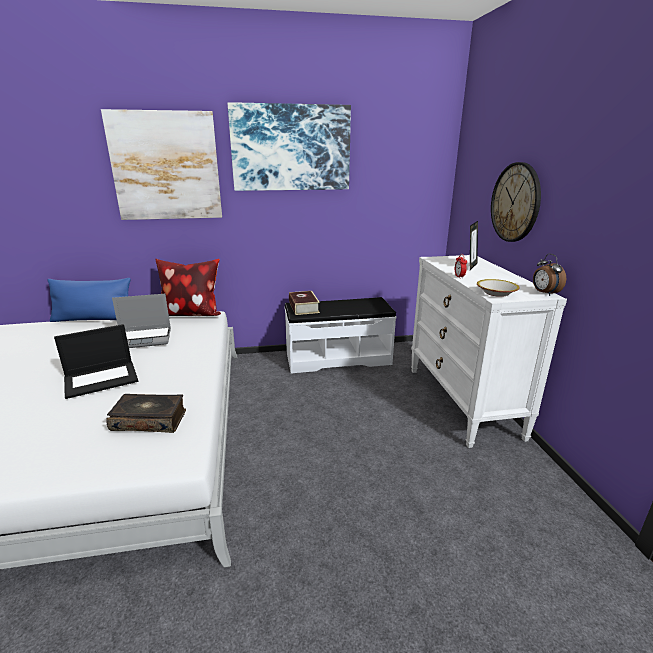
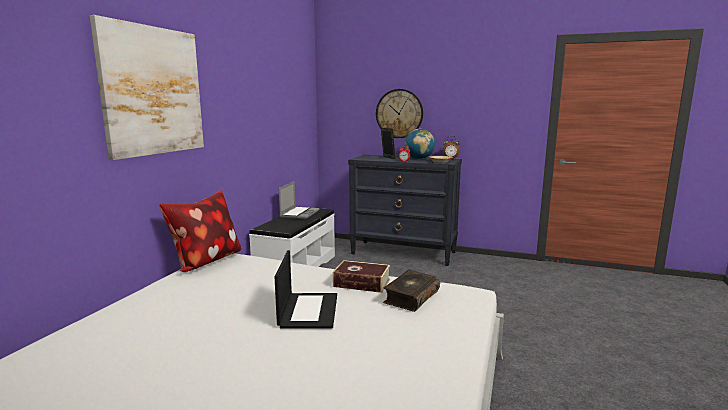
camera: 60 degrees left, 10 degrees down
blue pillow [48,278,131,322] -> none
laptop [112,294,171,348] -> laptop moved to [279,181,320,219]
picture [227,102,351,191] -> none
book [289,291,320,315] -> book moved to [332,260,390,293]
white dresser [411,255,567,448] -> black dresser [348,155,462,266]
none -> globe [404,129,435,159]

